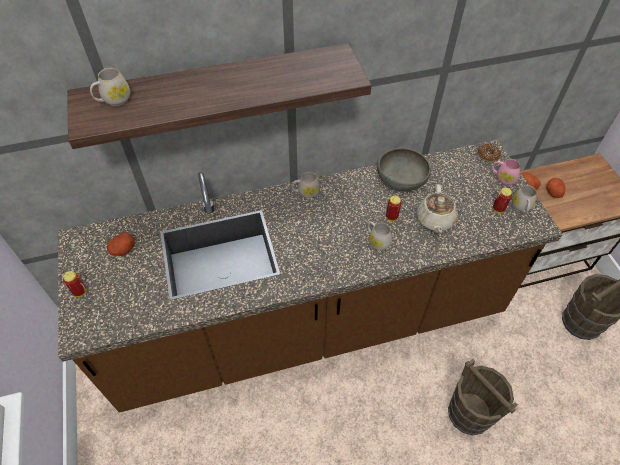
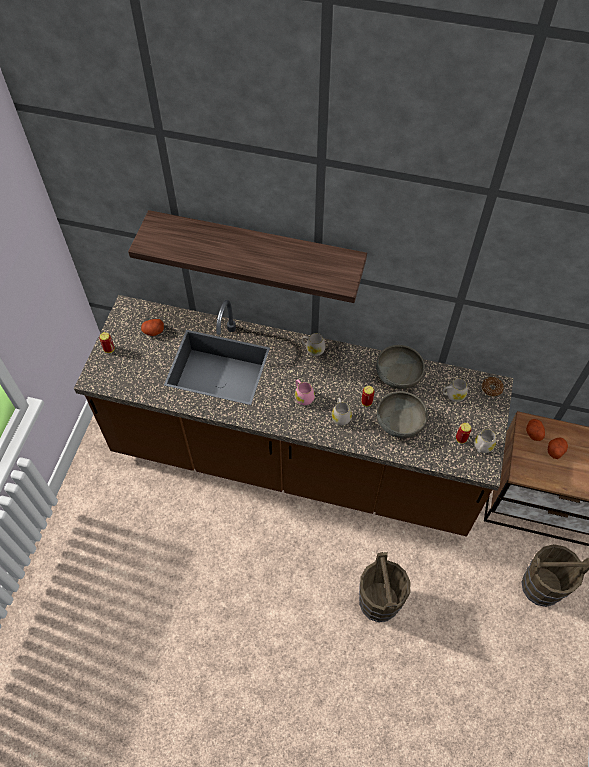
camera: 30 degrees right, 5 degrees up
white mug [90,68,130,106] -> white mug moved to [443,378,468,402]
beige teapot [416,184,458,233] -> grey bowl [377,391,428,438]
pink mug [493,159,520,185] -> pink mug moved to [295,380,315,405]

